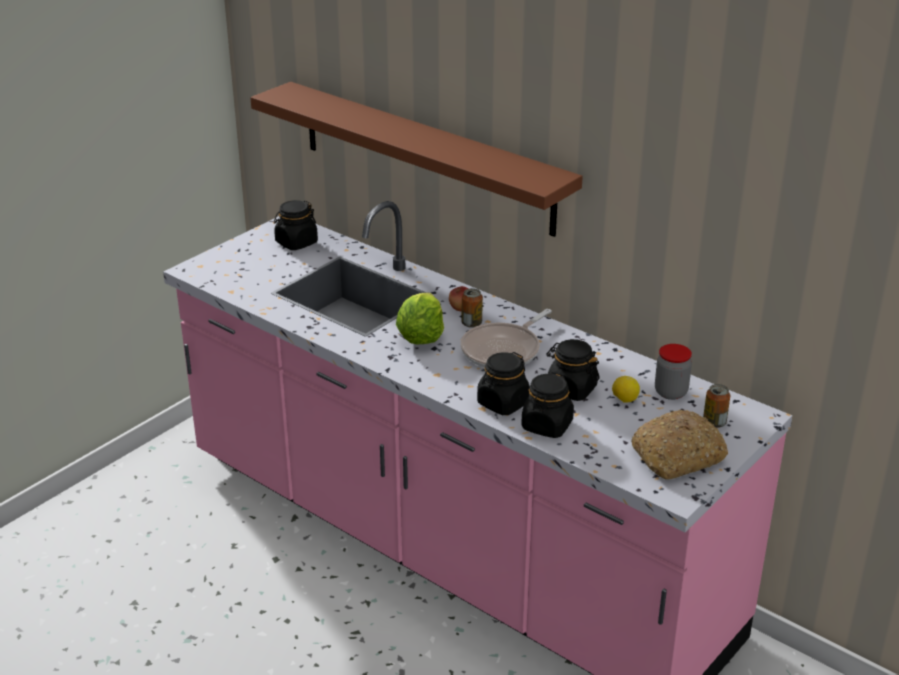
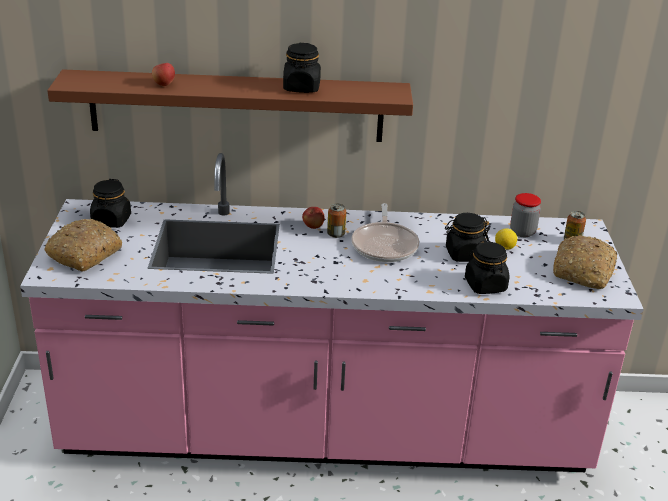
camera: 40 degrees left, 0 degrees up
lettuce [396,293,444,345] -> none
black jar [477,352,530,415] -> black jar moved to [283,43,321,93]
none -> bread [44,219,122,272]
none -> apple [152,63,175,86]

